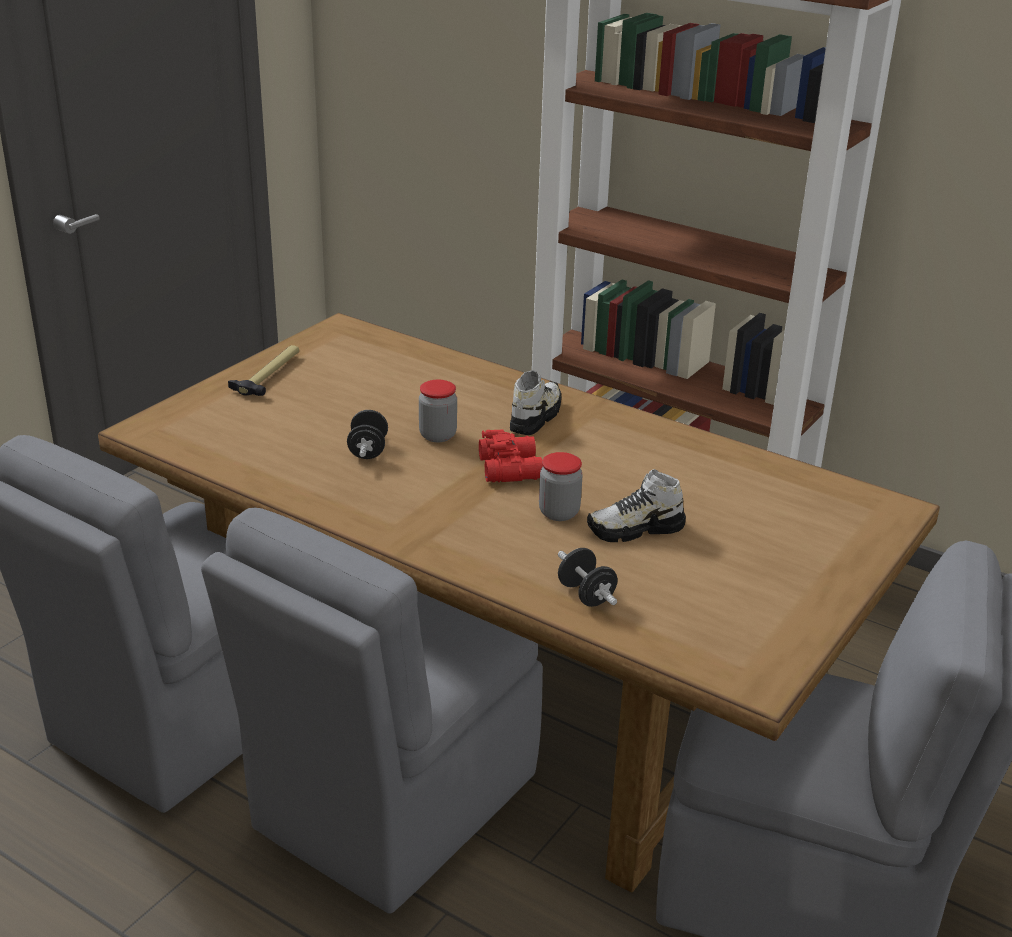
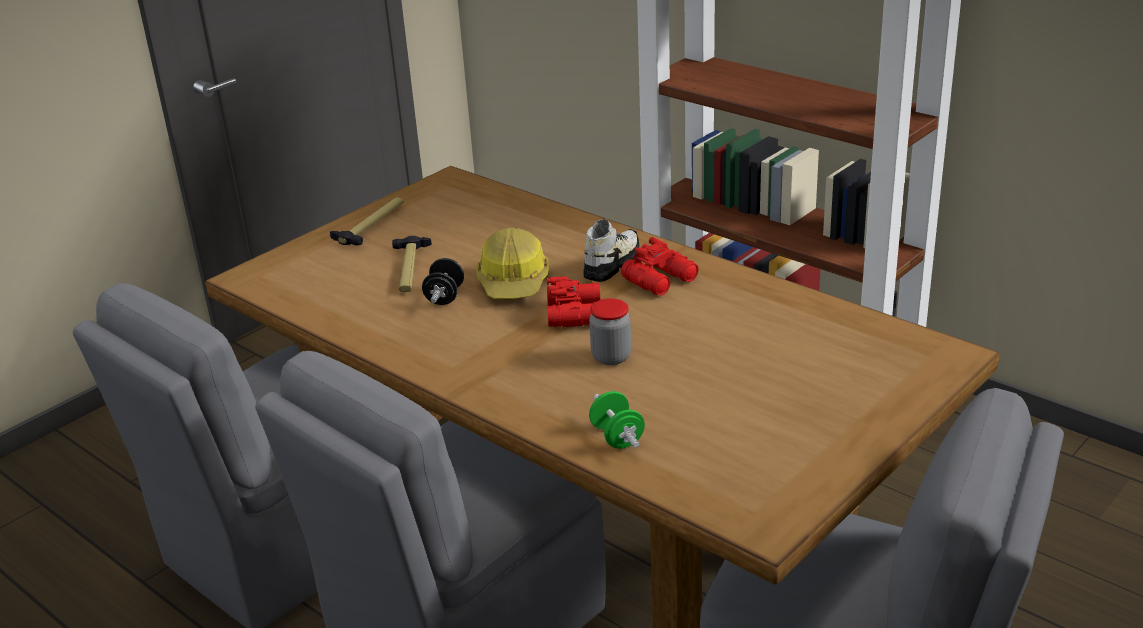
camera: 10 degrees right, 0 degrees up
jar [419,380,457,442] -> hard hat [476,228,549,299]
black dumbbell [558,548,617,607] -> green dumbbell [589,391,645,449]
shoe [587,469,686,542] -> none
none -> hammer [392,236,432,292]
none -> red binoculars [621,237,699,296]

